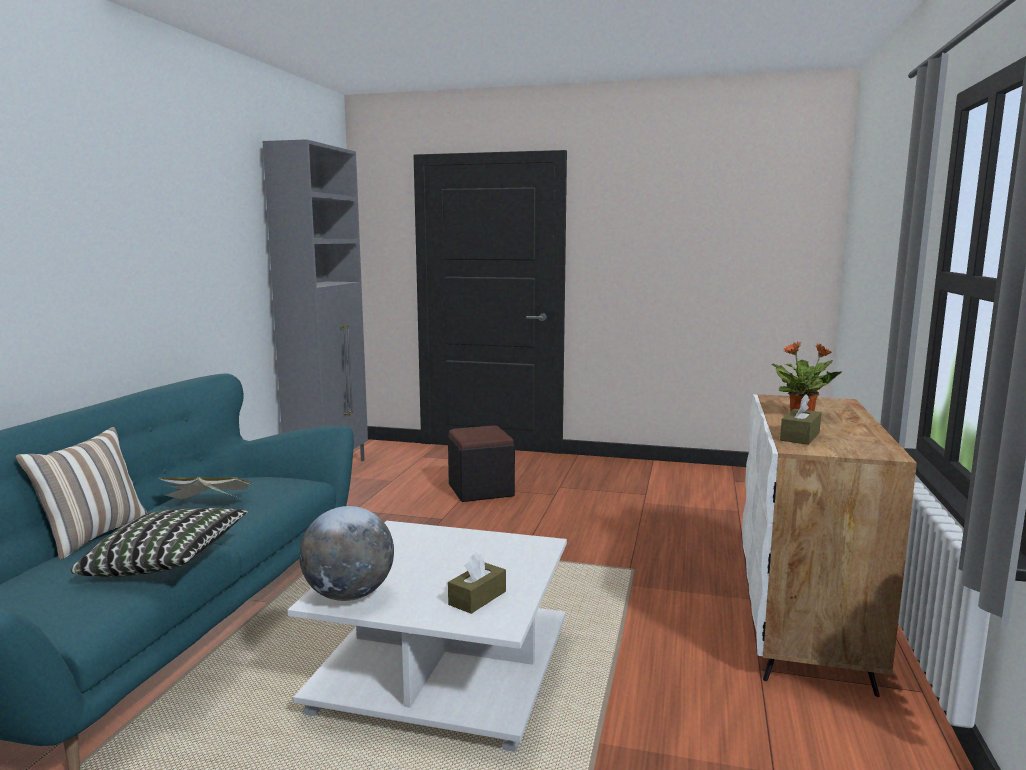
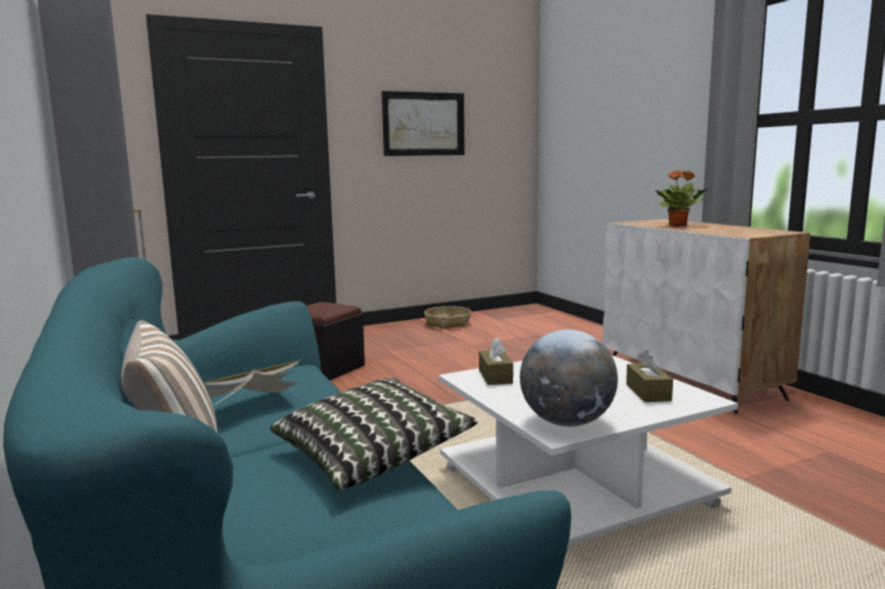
camera: 40 degrees left, 0 degrees up
brown tissue box [780,394,821,445] -> brown tissue box moved to [479,337,513,385]
none -> picture [382,91,465,156]
none -> basket [424,306,471,329]

